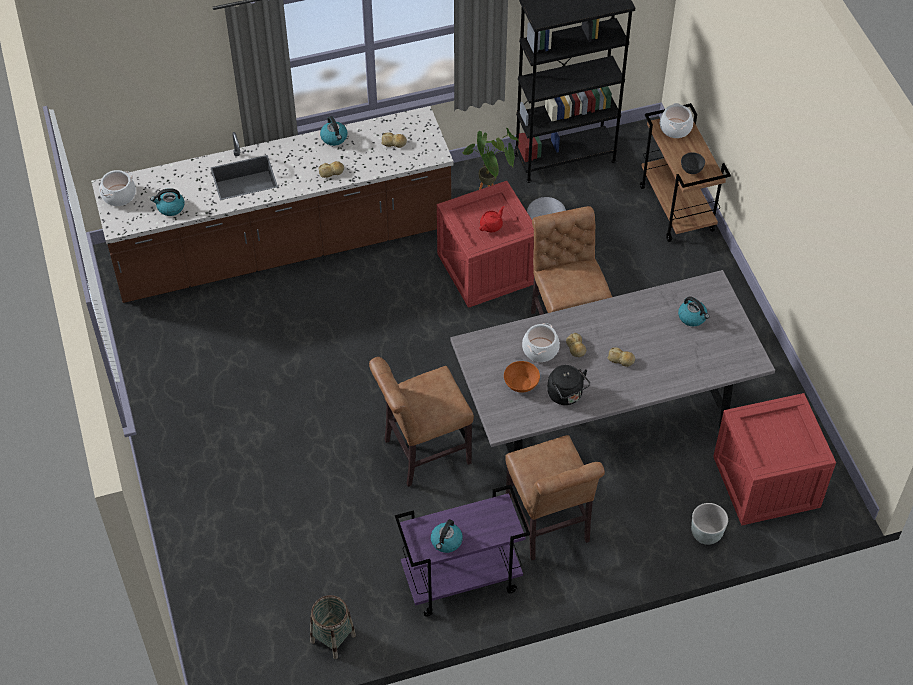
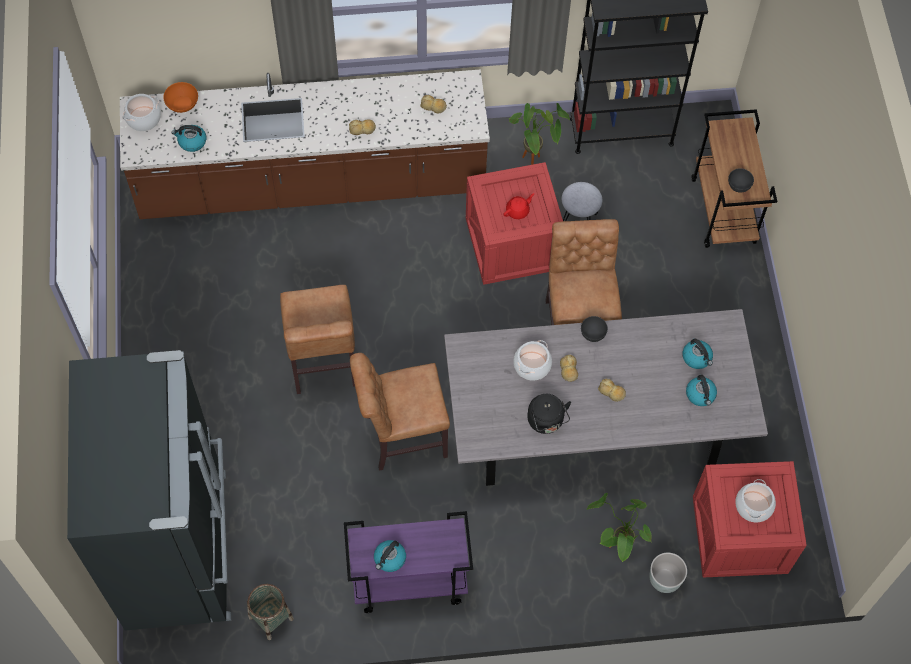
camera: 10 degrees right, 10 degrees up
kettle [320,116,347,146] -> kettle moved to [686,375,717,406]
orange bowl [504,361,540,393] -> orange bowl moved to [163,82,198,113]
brown chair [505,435,605,560] -> brown chair moved to [280,285,355,394]
cooking pot [660,103,693,138] -> cooking pot moved to [735,479,776,523]
none -> black fridge [67,350,231,631]
none -> grey bowl [581,316,608,342]
none -> potted plant [586,493,651,562]

